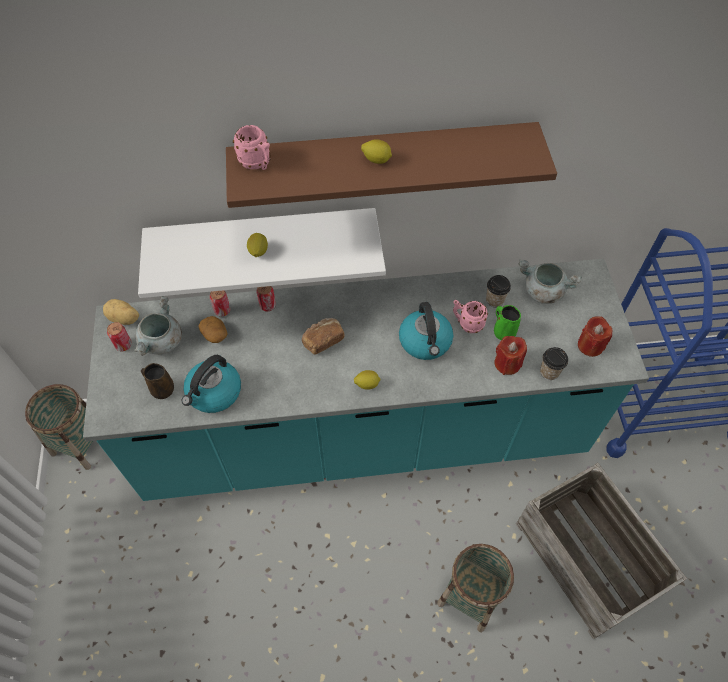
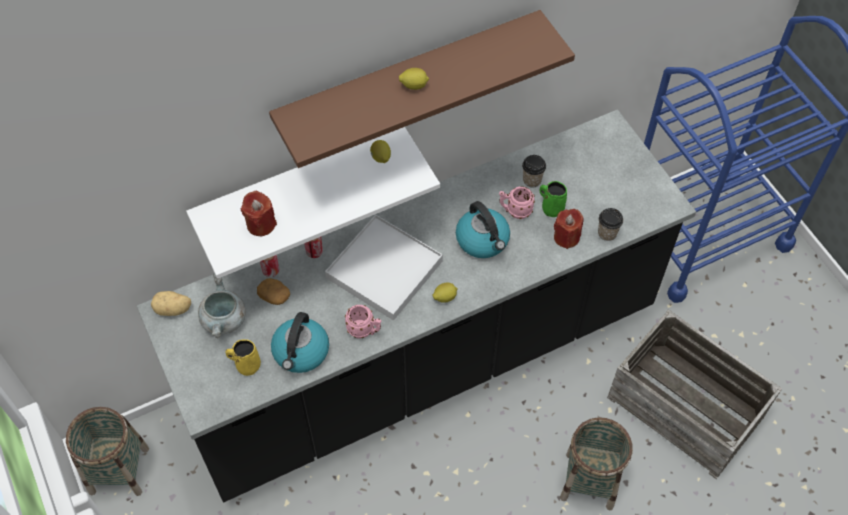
camera: 20 degrees left, 0 degrees up
turquoise counter [83,259,649,501] -> black counter [137,110,696,502]
can [107,322,132,351] -> none
brown mug [141,363,174,399] -> yellow mug [226,339,261,376]
pink mug [233,125,271,170] -> pink mug moved to [345,305,381,338]
lemon [247,233,268,257] -> lemon moved to [370,140,391,163]
bread [302,318,344,354] -> white tray [325,215,443,321]
grey cooking pot [518,259,582,304] -> none
red candle [578,316,612,357] -> red candle moved to [241,190,277,236]

